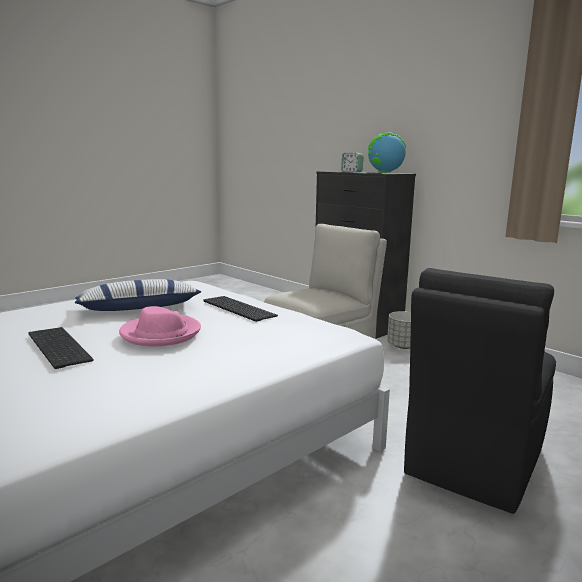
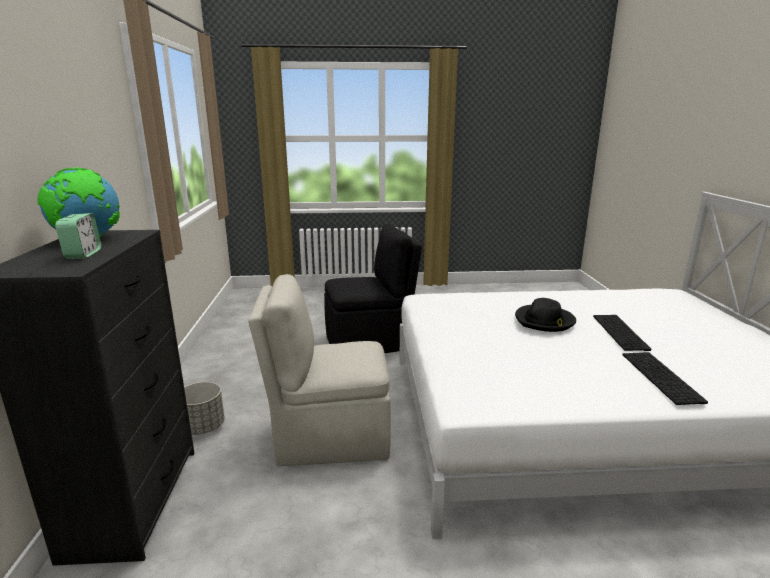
camera: 140 degrees left, 5 degrees up
pillow [75,279,201,311] -> none
pink hat [119,306,201,347] -> black hat [515,298,576,332]
keyboard [203,296,278,322] -> keyboard moved to [622,352,708,405]

